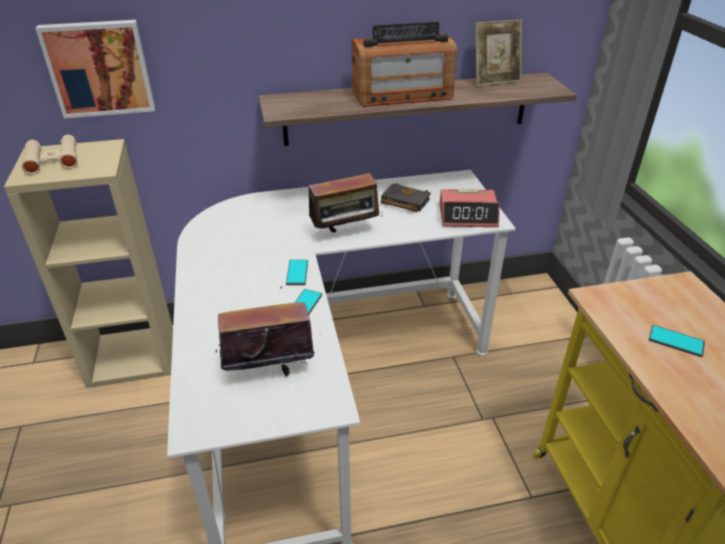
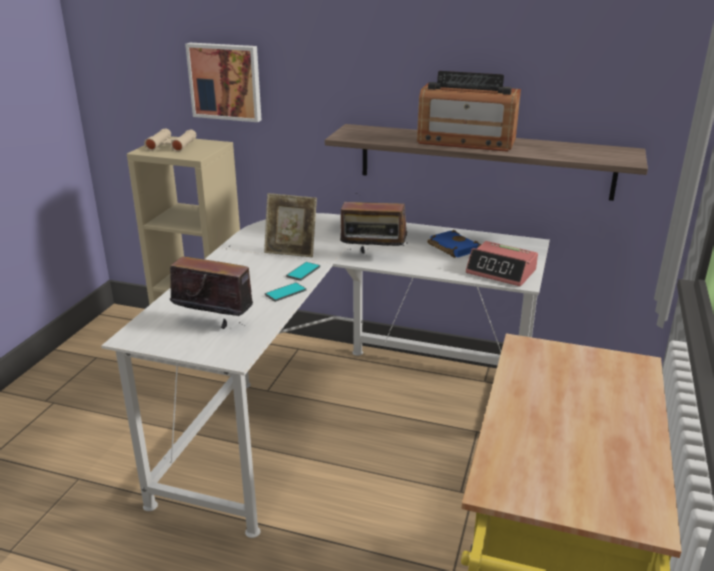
camera: 30 degrees right, 10 degrees down
black book [381,183,431,212] -> blue book [427,230,481,258]
picture frame [475,19,522,87] -> picture frame moved to [264,193,317,257]
phone [649,325,705,357] -> none

